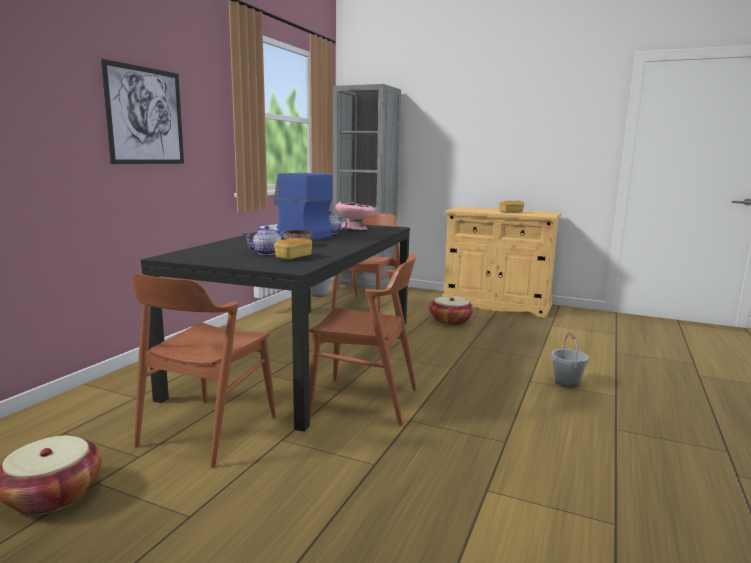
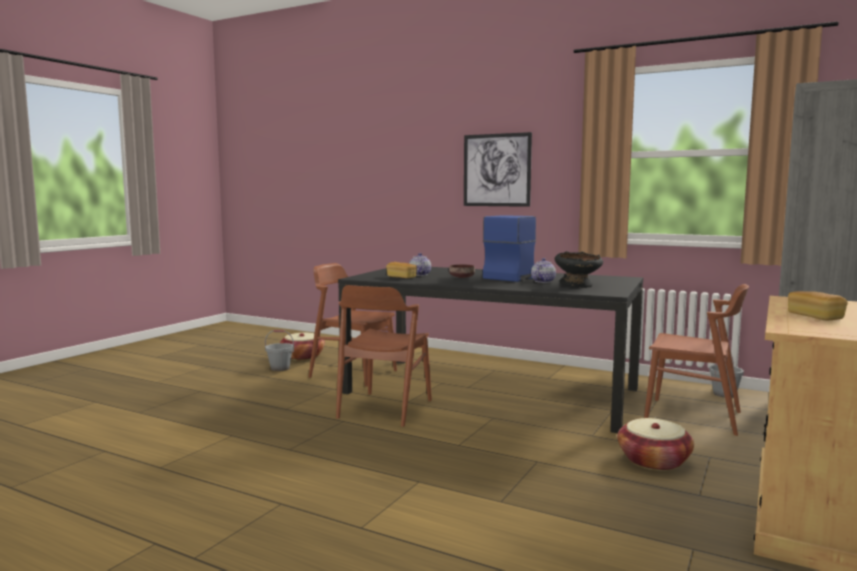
camera: 95 degrees right, 5 degrees down
pink bowl [335,202,374,230] -> black bowl [555,251,603,288]
grey bucket [551,333,589,388] -> grey bucket moved to [265,330,294,371]

